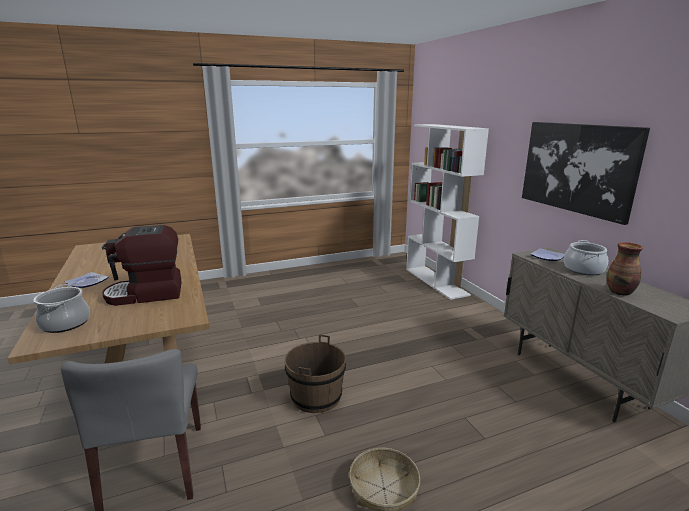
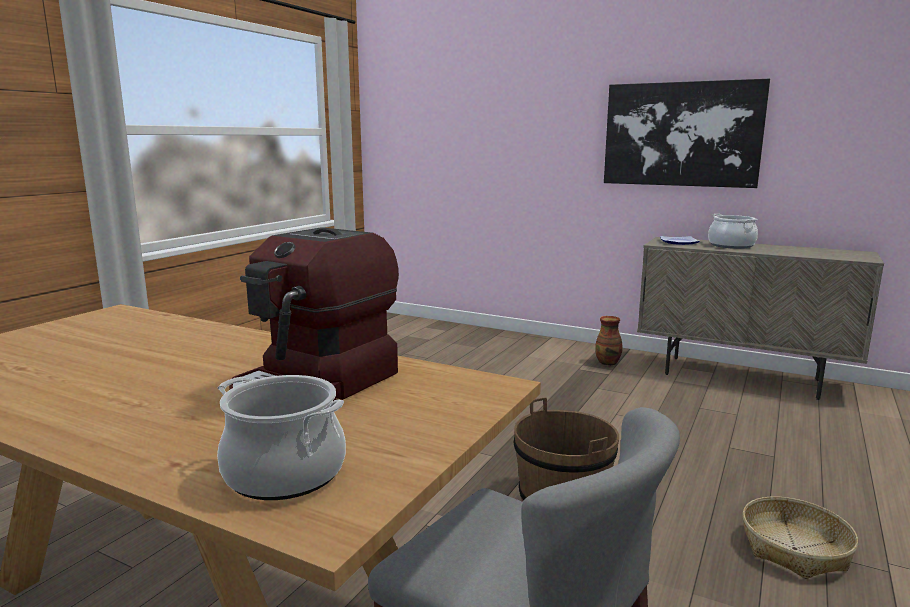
camera: 40 degrees left, 5 degrees down
plate [64,272,109,288] -> none
white bookcase [406,124,489,300] -> none
vase [607,242,643,295] -> vase moved to [595,316,623,366]

